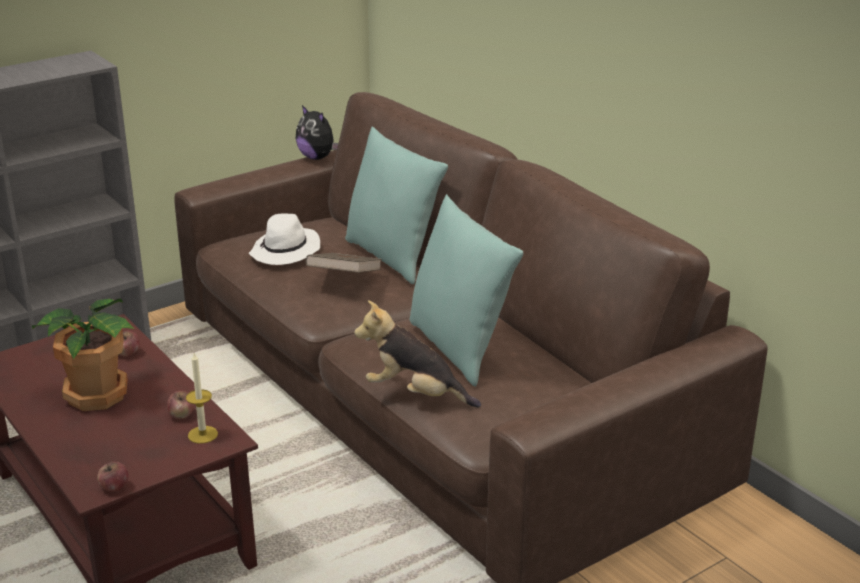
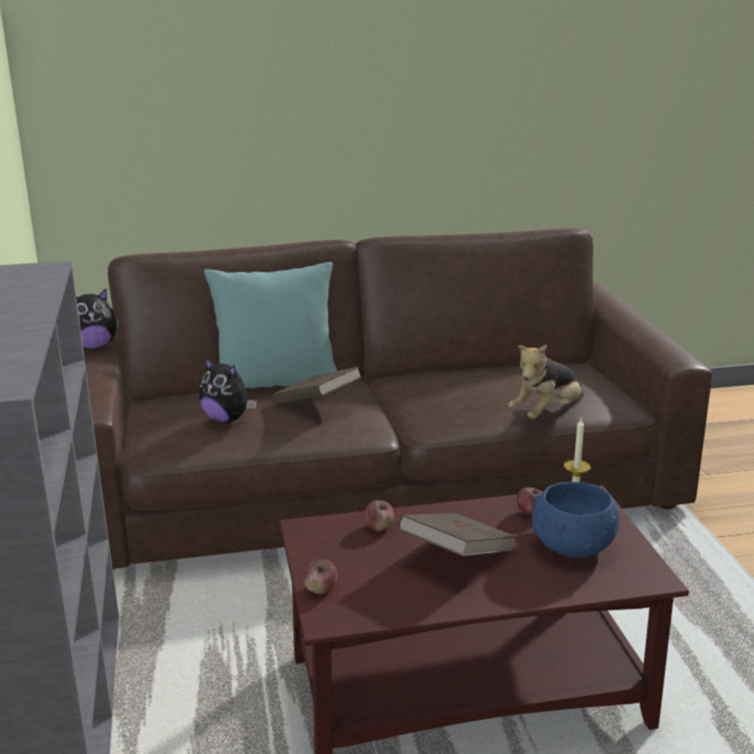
camera: 65 degrees left, 5 degrees down
potted plant [32,298,134,411] -> brown book [398,513,517,557]
apple [97,462,128,491] -> apple moved to [303,559,338,594]
white hat [249,213,320,265] -> plush toy [199,357,257,423]
turquoise pillow [409,194,523,387] -> none
none -> blue bowl [532,482,619,558]

